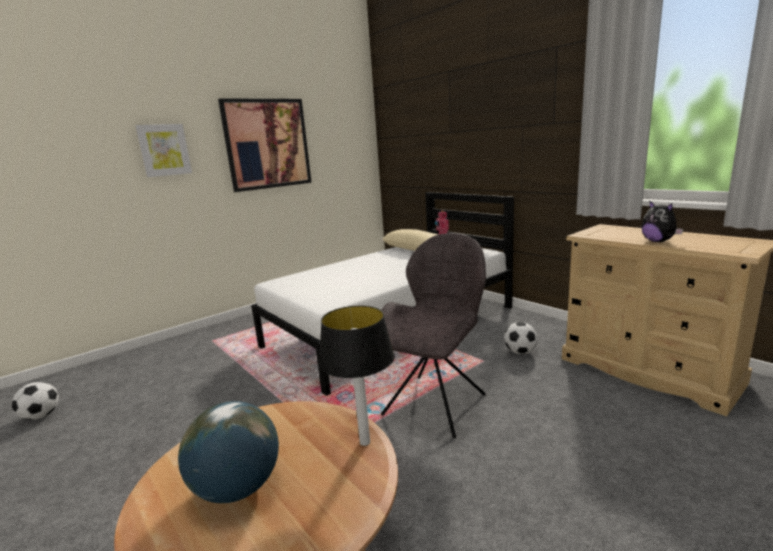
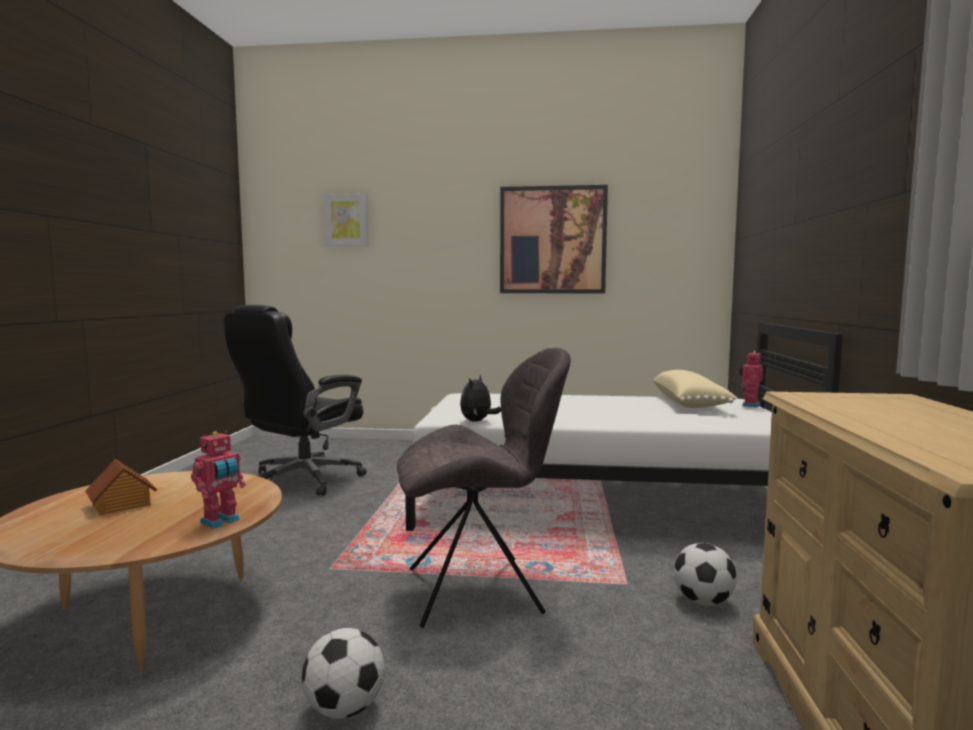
camera: 45 degrees right, 10 degrees down
football [12,382,59,420] -> football moved to [302,628,385,718]
picture [135,124,192,177] -> picture moved to [323,193,368,246]
globe [178,401,279,503] -> toy house [85,459,157,516]
table lamp [319,306,394,446] -> toy robot [191,431,246,529]
plush toy [641,201,683,242] -> plush toy moved to [460,375,501,422]
none -> black office chair [224,305,367,496]

